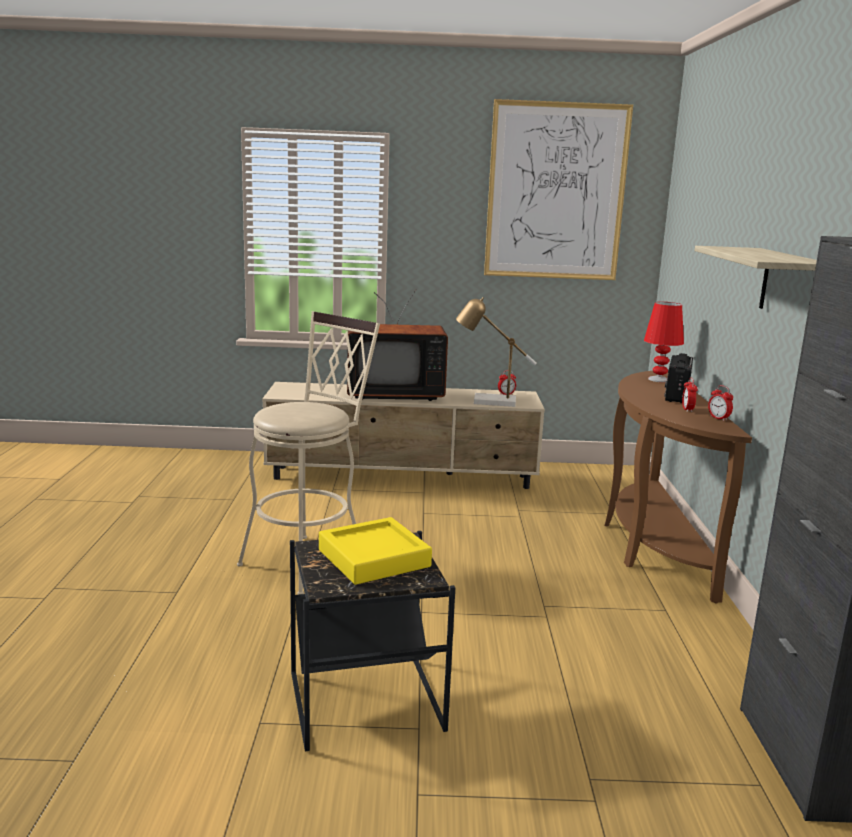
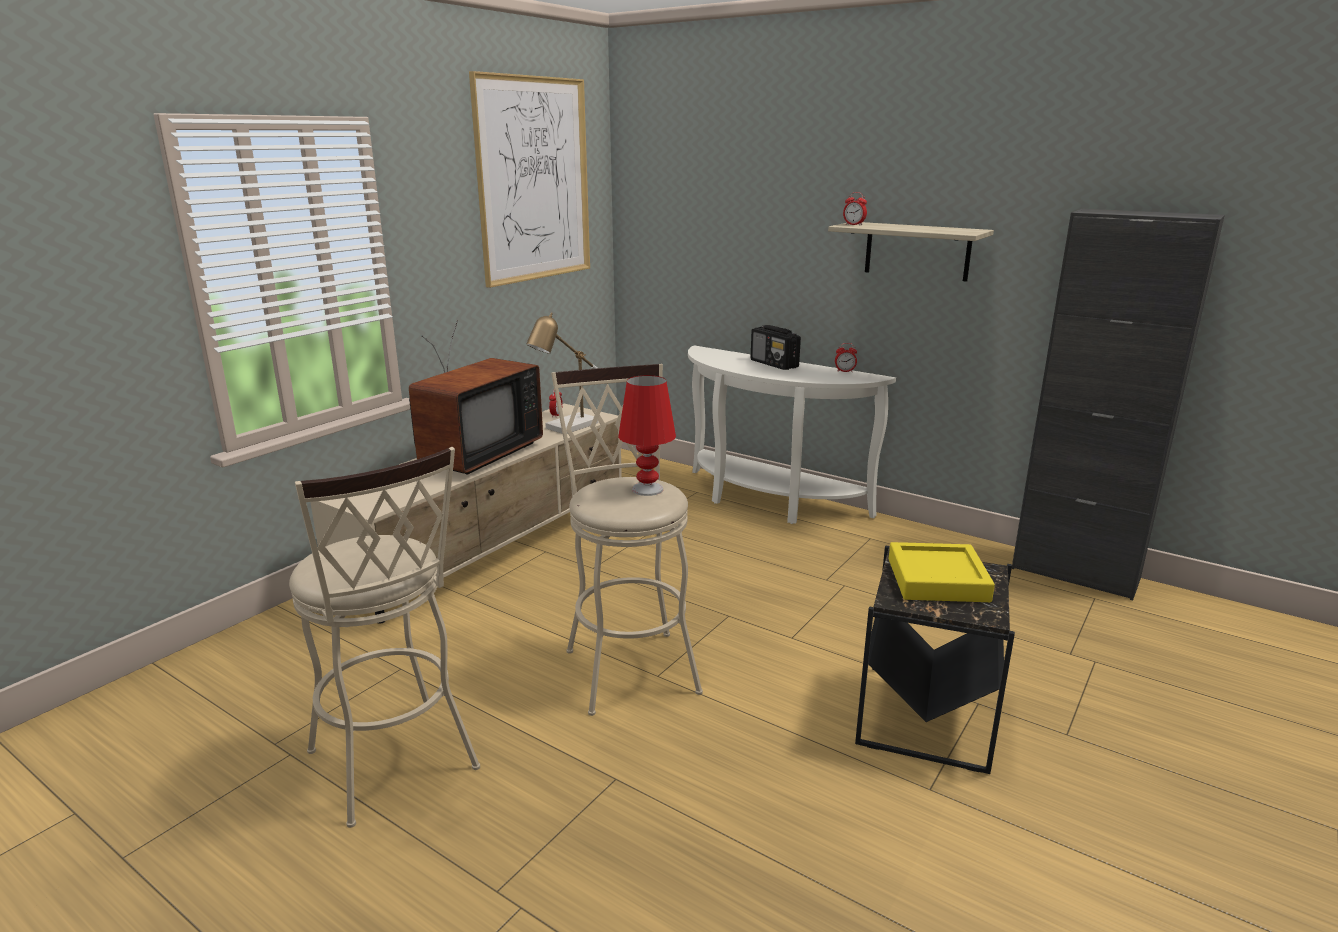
camera: 55 degrees left, 5 degrees up
brown console table [604,371,752,603] -> white console table [688,345,896,524]
red table lamp [644,302,684,382] -> red table lamp moved to [618,375,676,496]
alarm clock [682,378,698,412] -> alarm clock moved to [843,192,867,225]
none -> beige stool [289,447,480,828]

